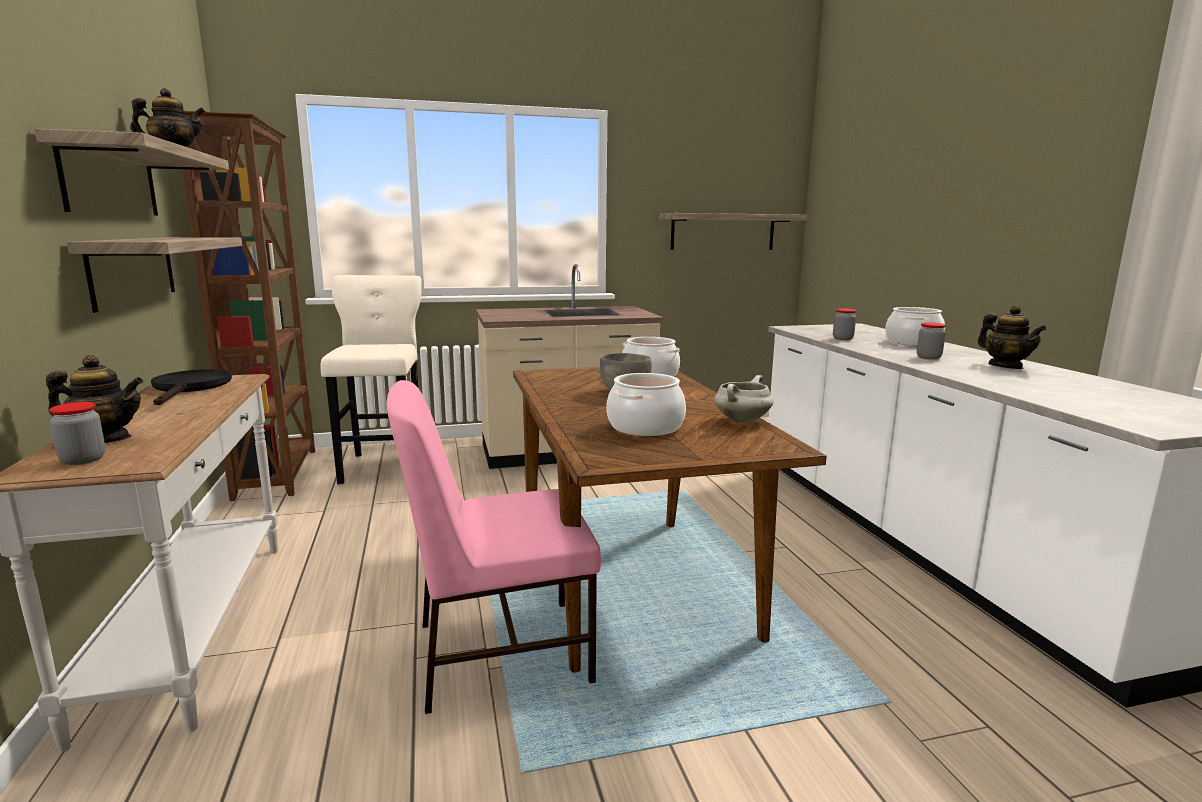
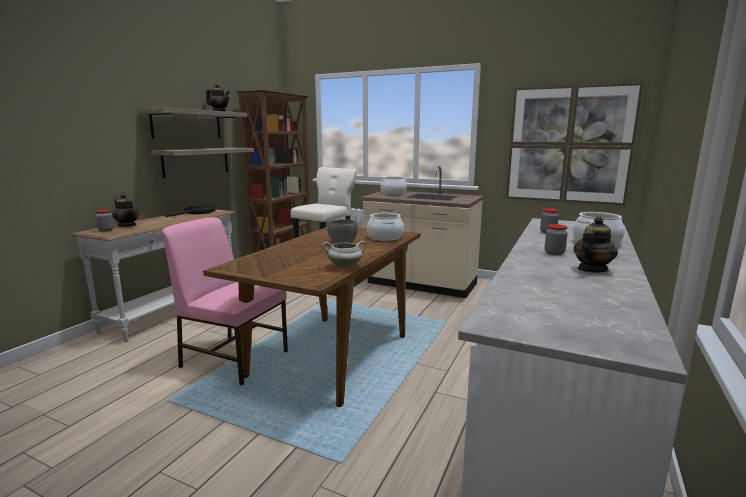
camera: 40 degrees right, 0 degrees up
cooking pot [606,373,686,436] -> cooking pot moved to [380,176,407,195]
shelf [659,213,807,250] -> picture [506,82,644,205]
teapot [978,305,1046,369] -> teapot turned 150 degrees counterclockwise [573,216,618,273]

